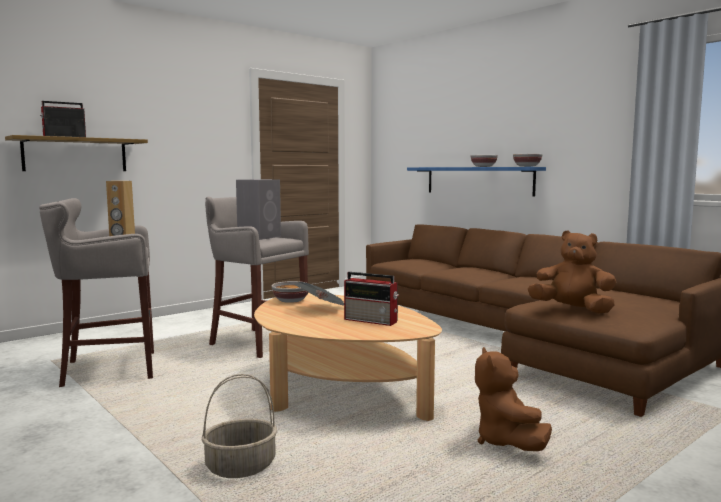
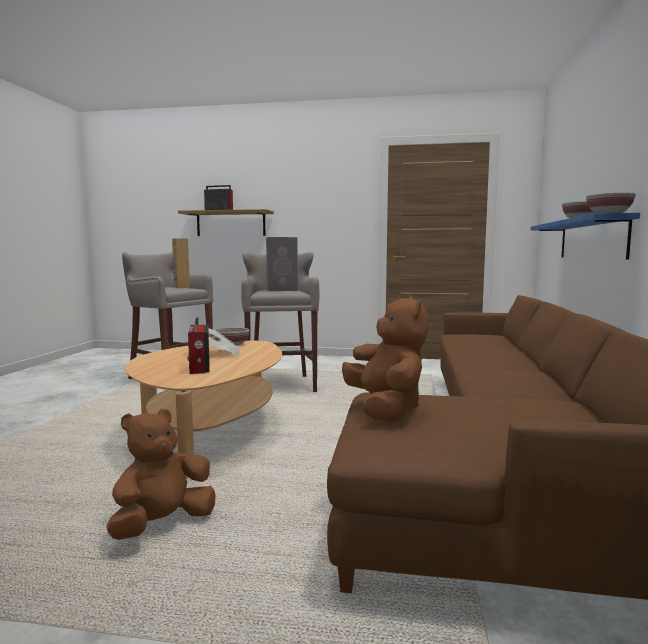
camera: 50 degrees right, 0 degrees up
basket [202,374,277,478] -> none

